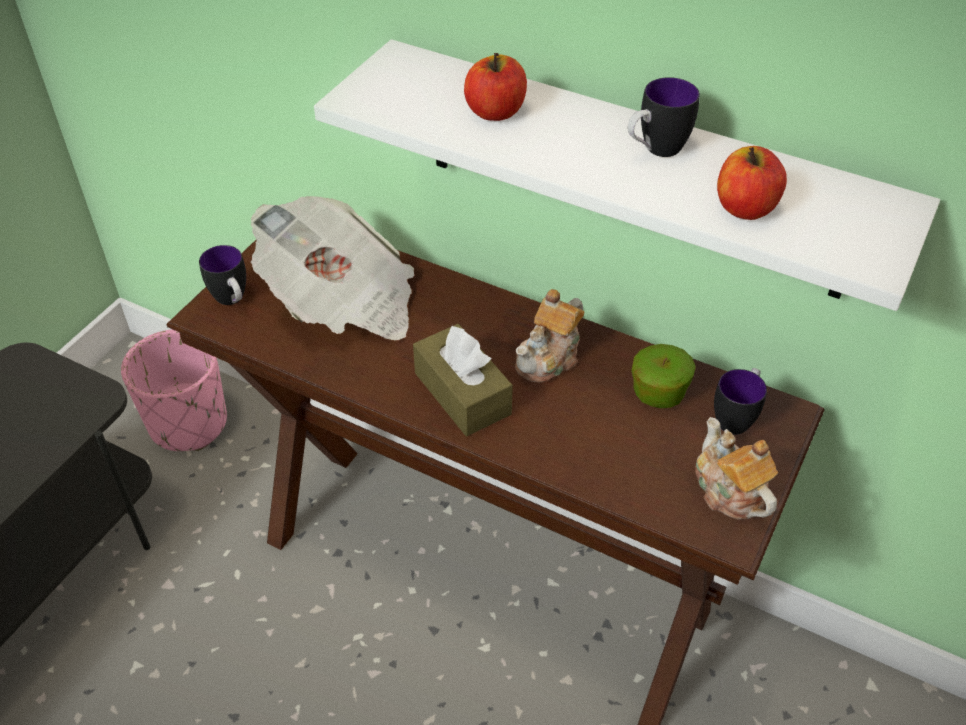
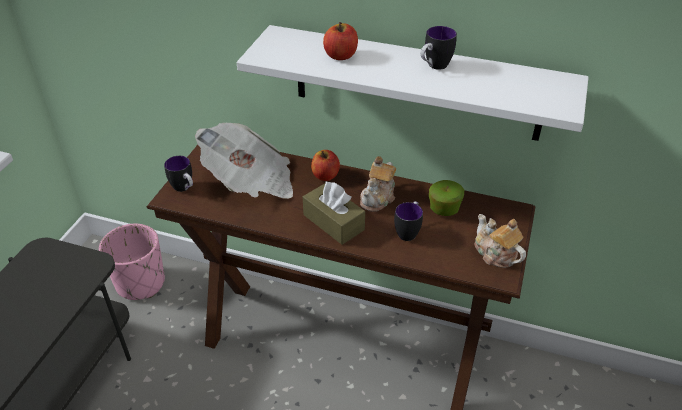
camera: 10 degrees left, 5 degrees down
mug [714,368,767,435] -> mug moved to [394,201,423,241]
apple [717,146,787,220] -> apple moved to [311,150,340,181]

